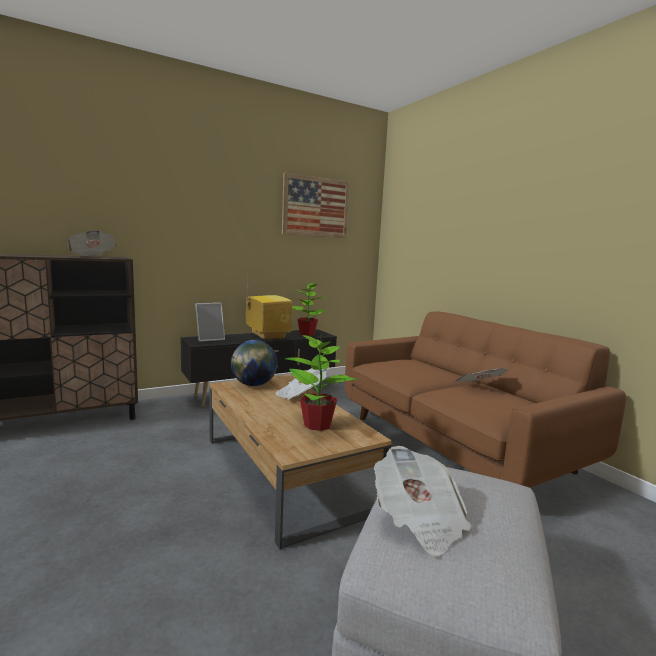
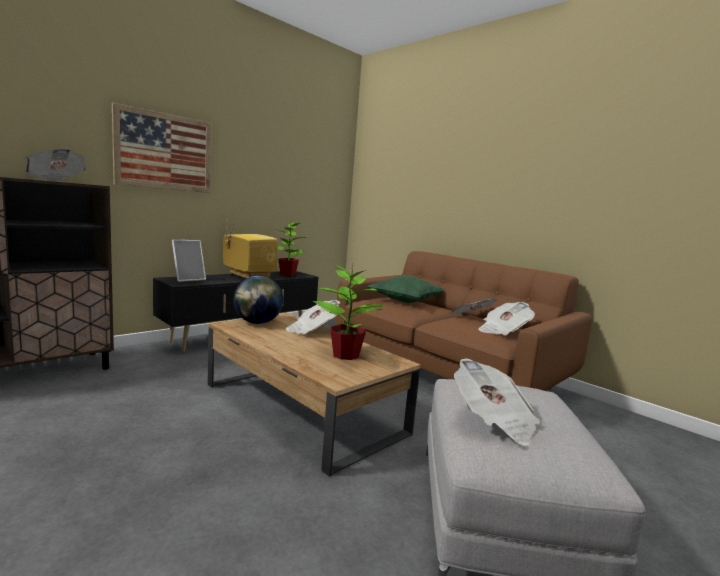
camera: 15 degrees left, 0 degrees up
picture [282,172,350,238] -> picture moved to [112,103,211,193]
none -> green pillow [367,276,445,303]
none -> newspaper [478,302,535,335]

